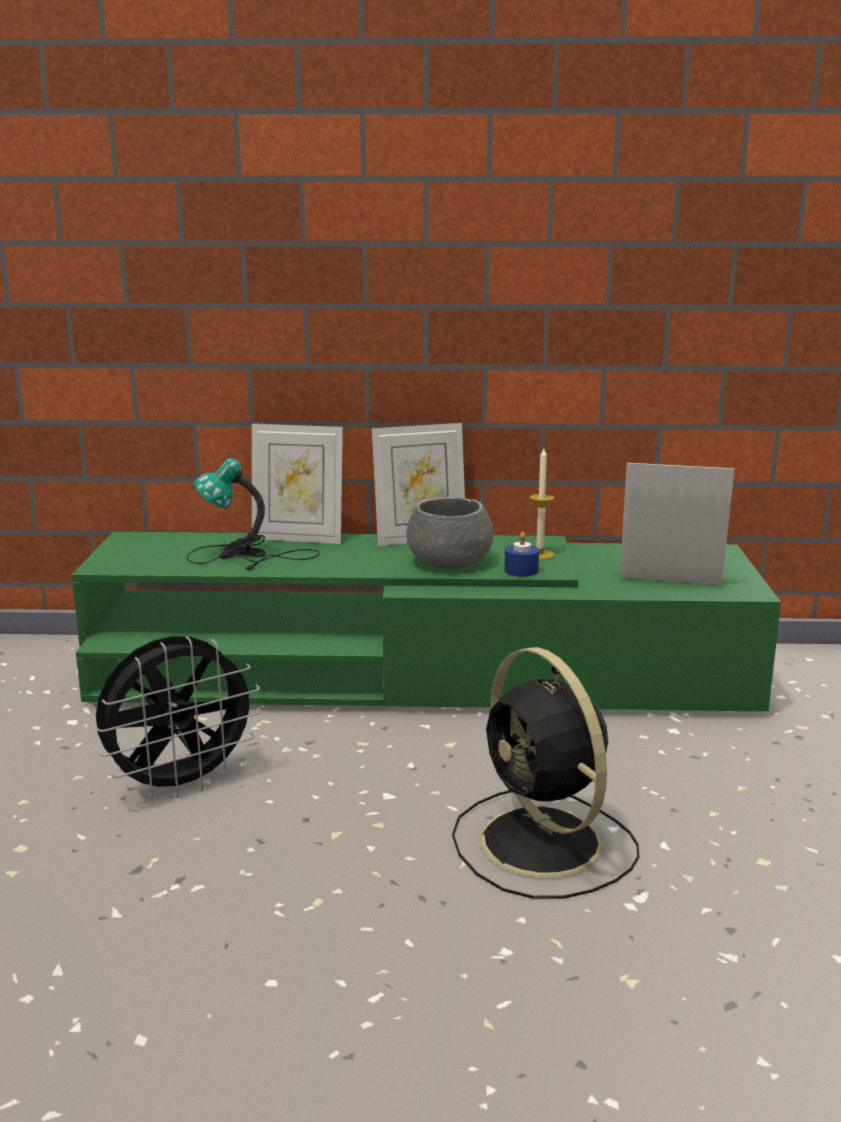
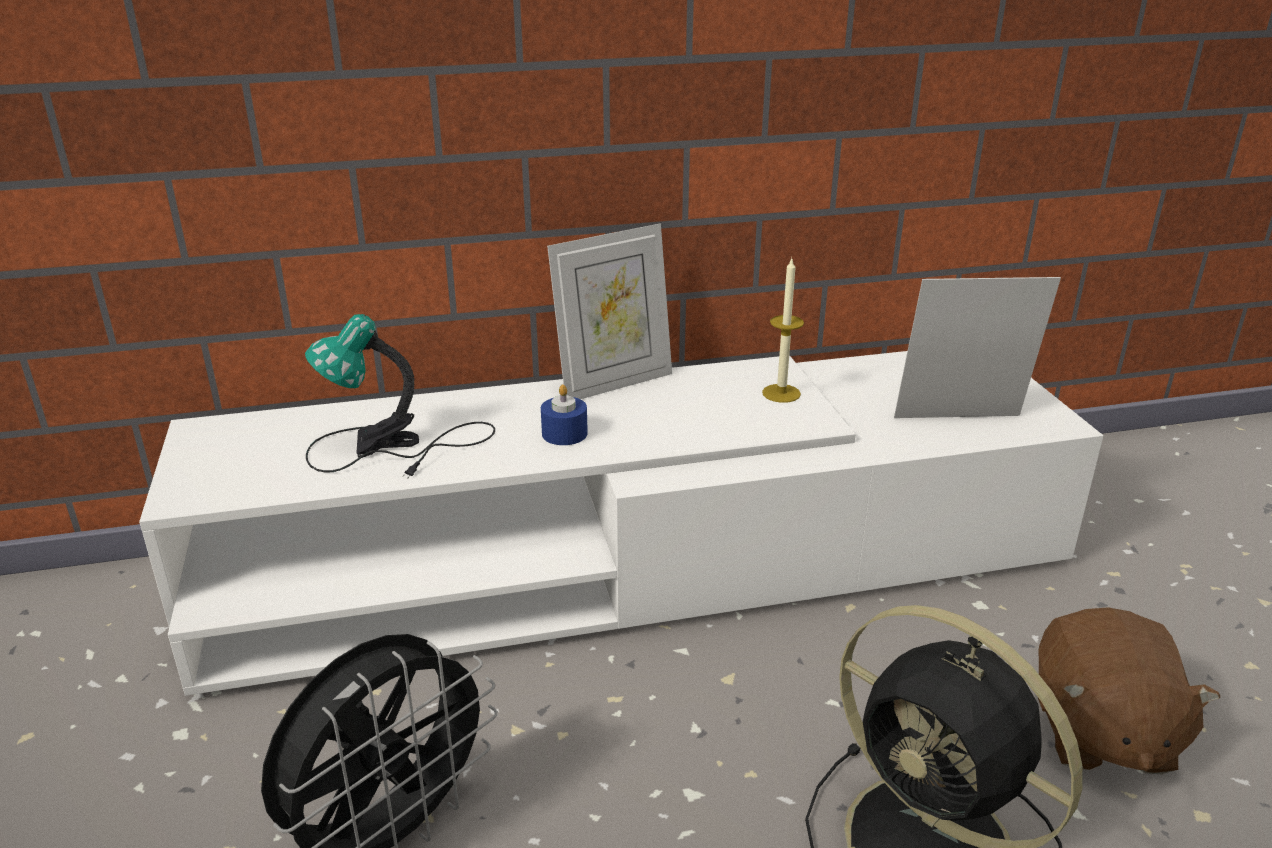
camera: 15 degrees left, 10 degrees up
green tv stand [72,532,781,712] -> white tv stand [139,351,1103,696]
picture frame [252,424,343,544] -> none
grey bowl [406,497,493,569] -> none
blue candle [504,532,539,577] -> blue candle moved to [541,384,588,445]
none -> brown plush toy [1038,607,1220,774]

